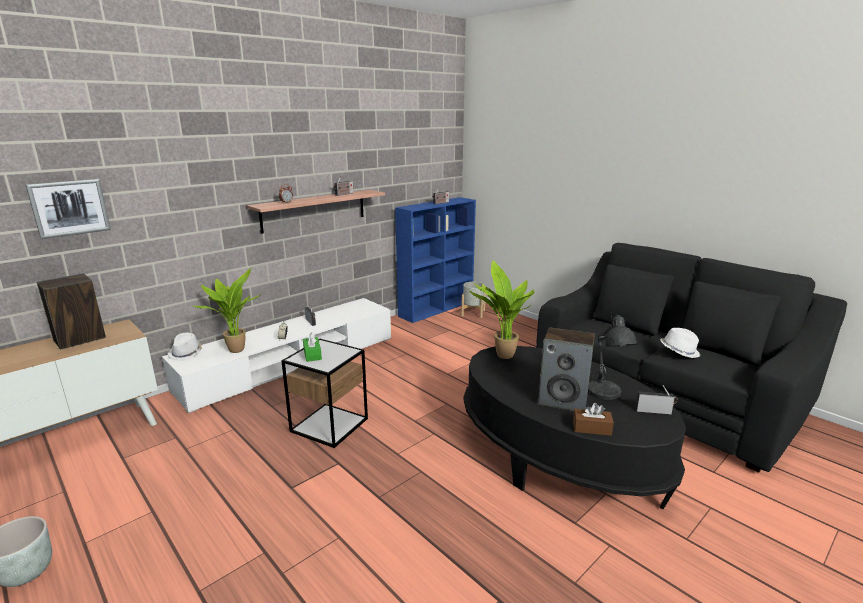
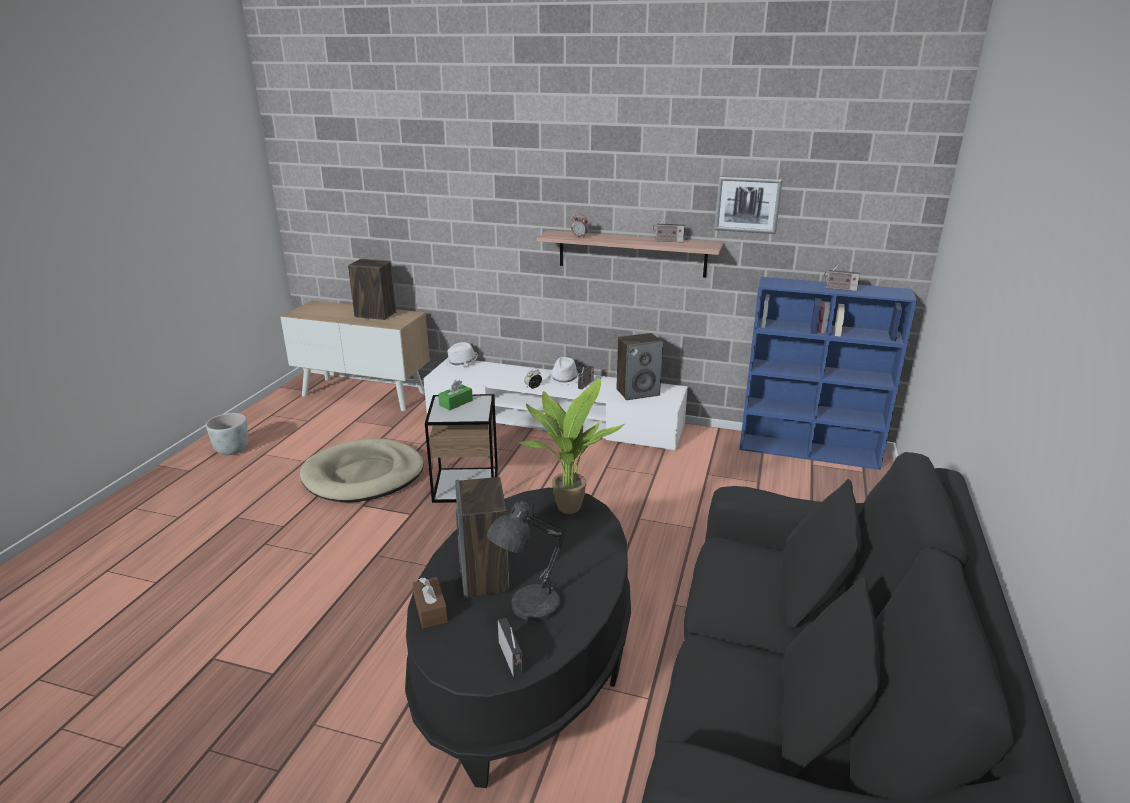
camera: 60 degrees right, 5 degrees up
picture [25,179,111,239] -> picture moved to [714,176,782,234]
potted plant [191,268,261,353] -> none
grey planter [461,282,486,318] -> none
white hat [660,328,701,358] -> white hat moved to [548,357,580,386]
none -> beige dog bed [300,438,424,502]
none -> speaker [616,333,663,400]

